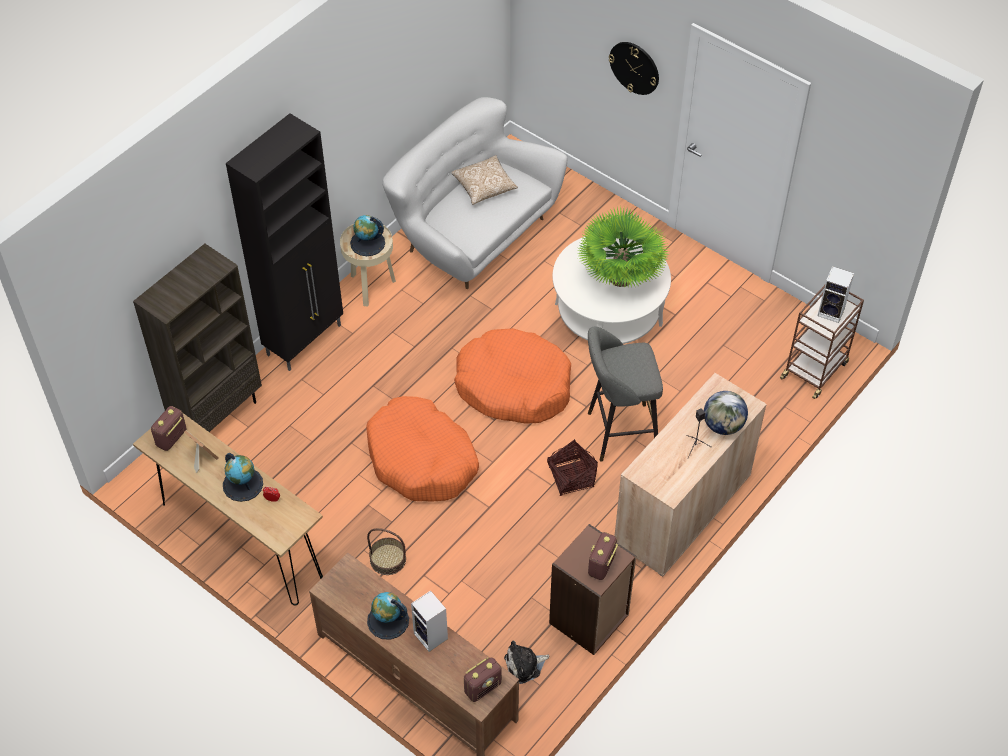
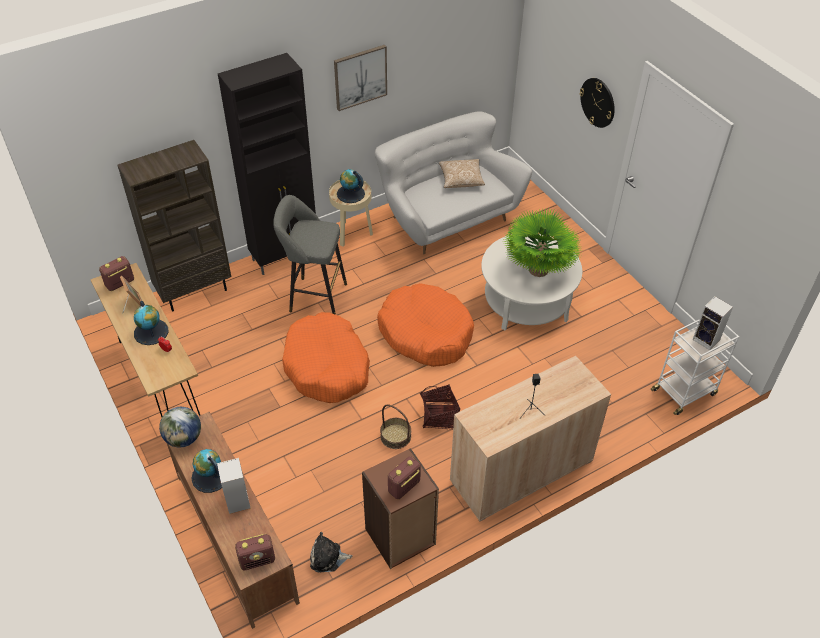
camera: 20 degrees right, 5 degrees down
basket [367,528,406,575] -> basket moved to [380,404,411,449]
grey stool [588,326,663,462] -> grey stool moved to [273,195,347,315]
globe [704,391,748,435] -> globe moved to [159,407,201,447]
brown cart [780,285,864,399] -> white cart [650,319,739,415]
none -> picture [334,45,387,111]

